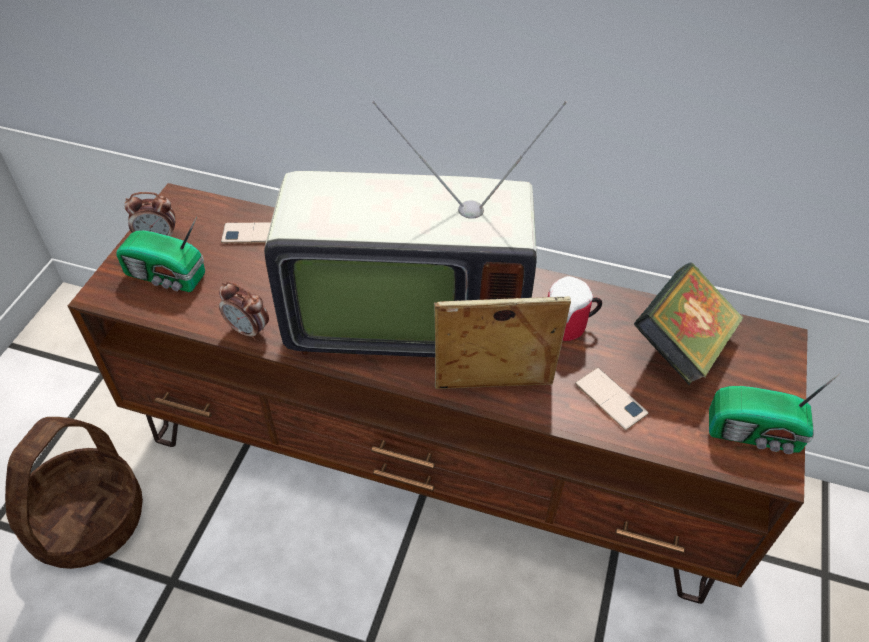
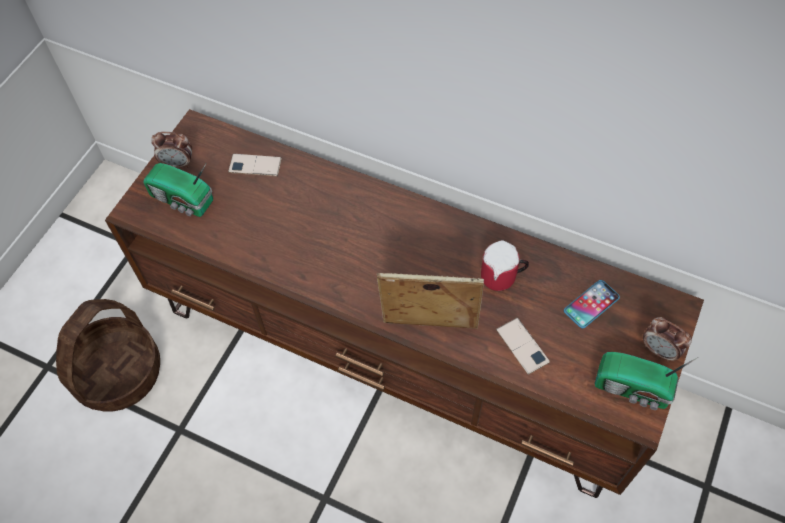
camera: 10 degrees right, 10 degrees up
alarm clock [219,281,269,341] -> alarm clock moved to [643,317,692,362]
television [264,101,567,357] -> none
book [634,262,743,385] -> phone [564,280,620,328]

